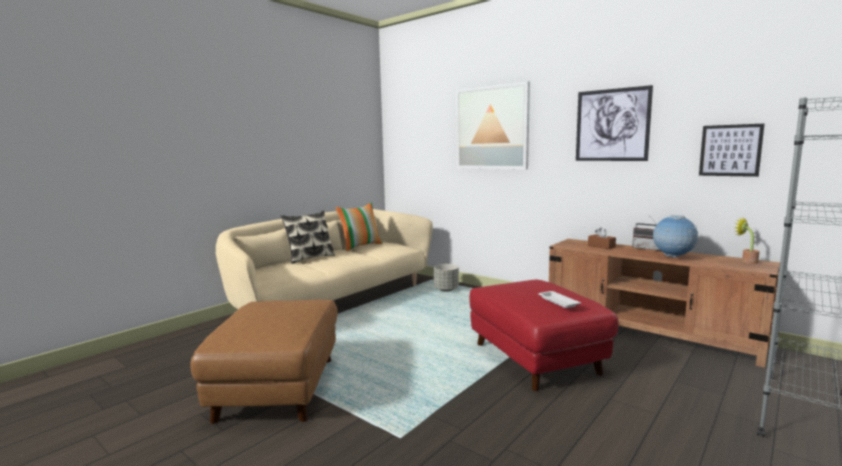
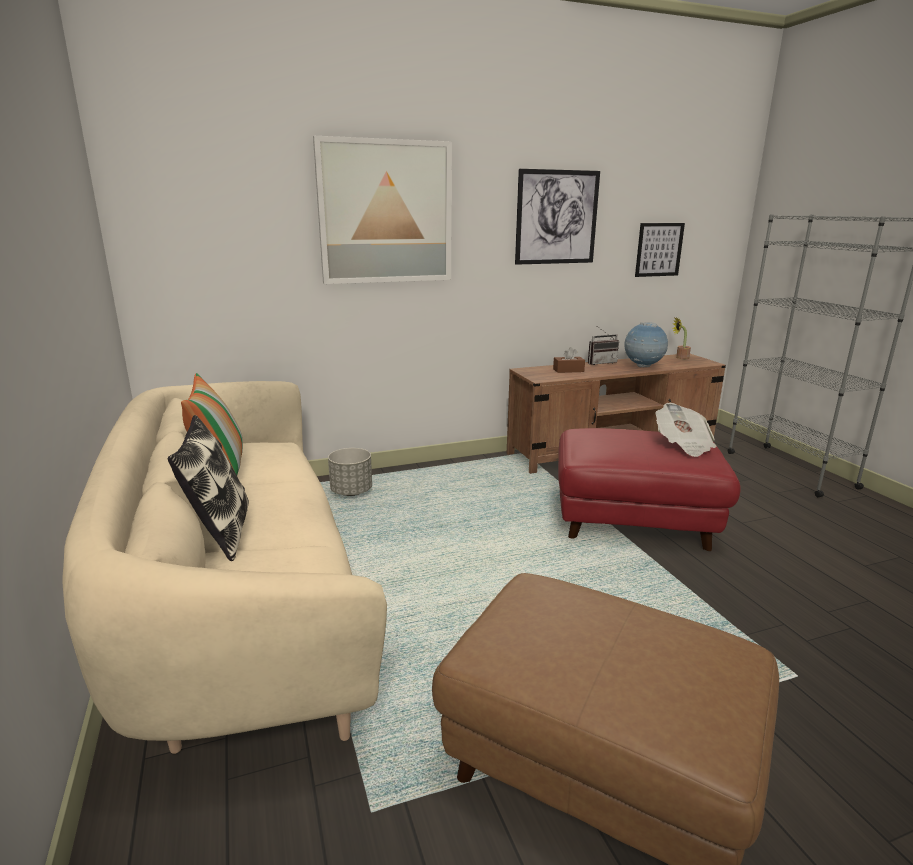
camera: 60 degrees left, 10 degrees up
white tray [538,291,581,308] -> newspaper [655,403,717,457]

